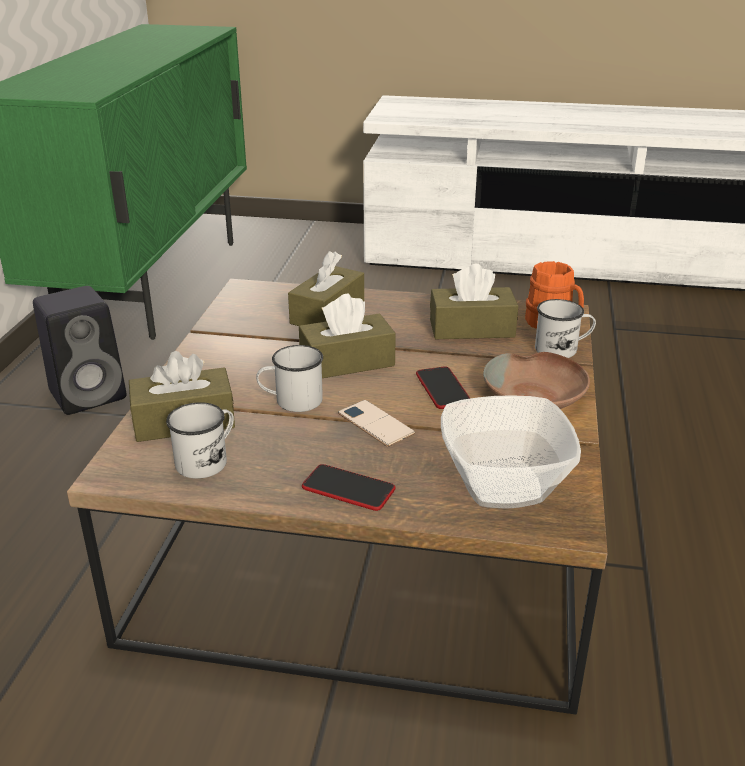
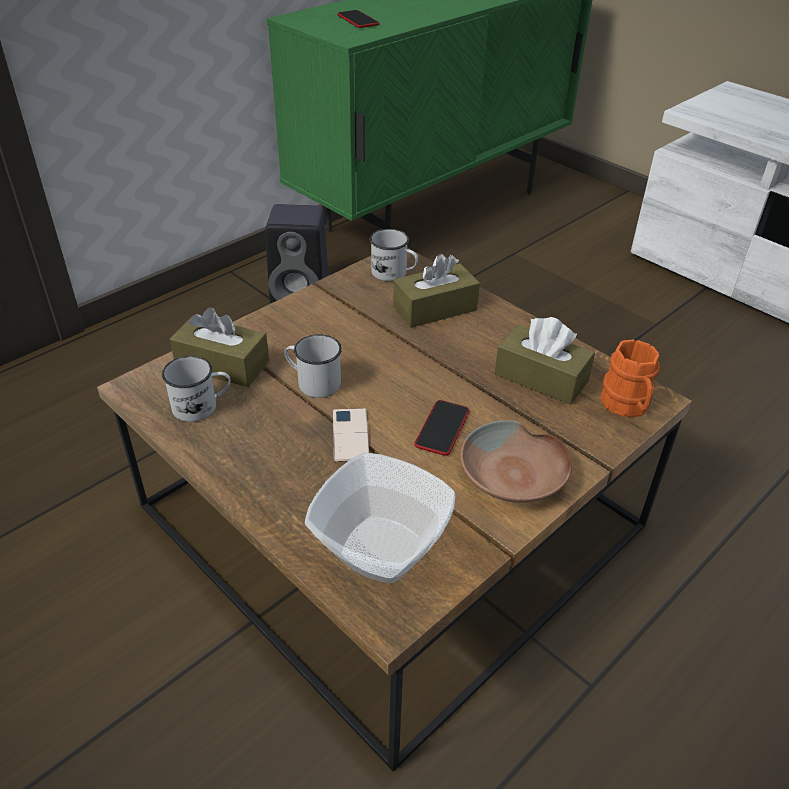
camera: 35 degrees right, 10 degrees up
brown tissue box [299,294,396,378] -> none
phone [302,464,396,511] -> phone moved to [337,10,379,28]
white mug [535,299,596,358] -> white mug moved to [370,229,418,281]

